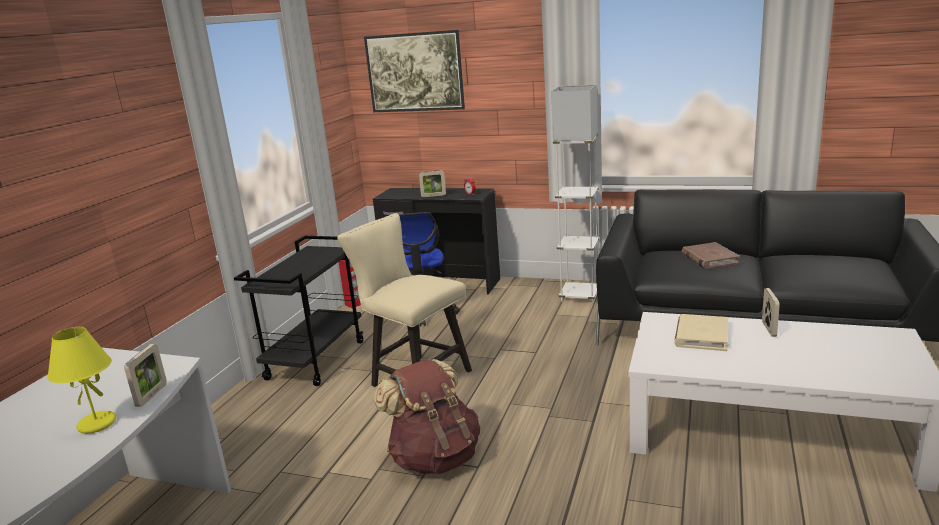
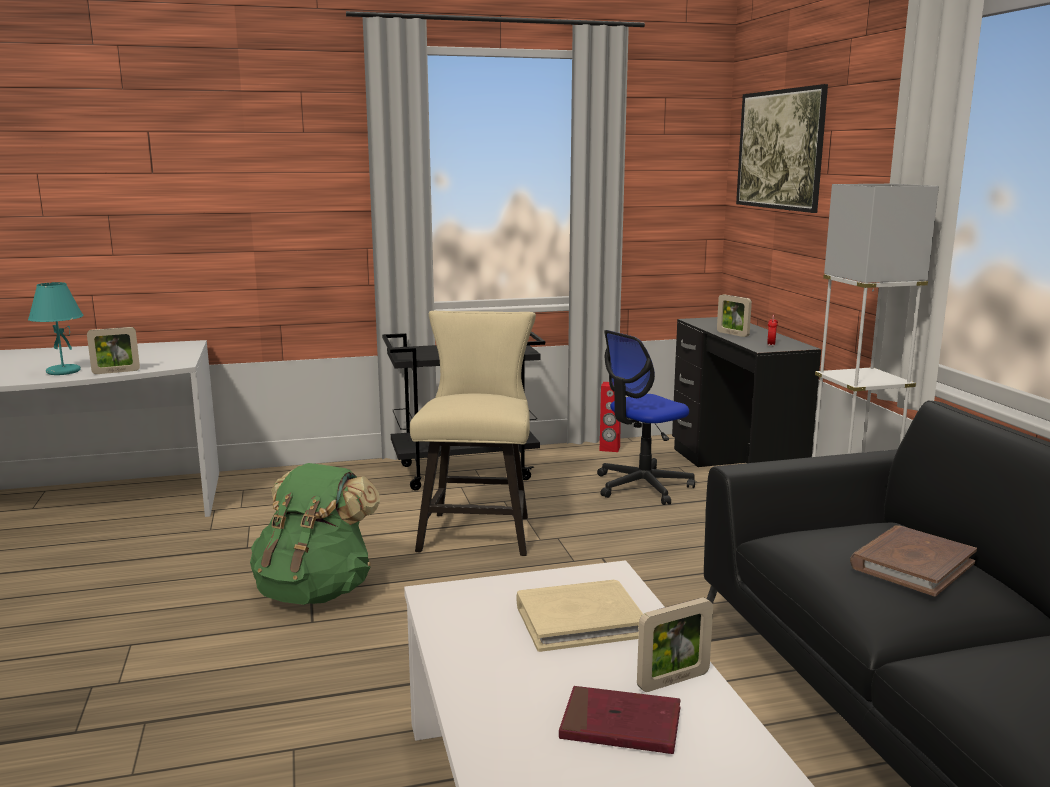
camera: 55 degrees right, 5 degrees down
yellow table lamp [47,327,116,434] -> turquoise table lamp [28,282,84,375]
brown backpack [374,359,480,474] -> green backpack [250,463,380,605]
none -> red book [559,686,681,754]

